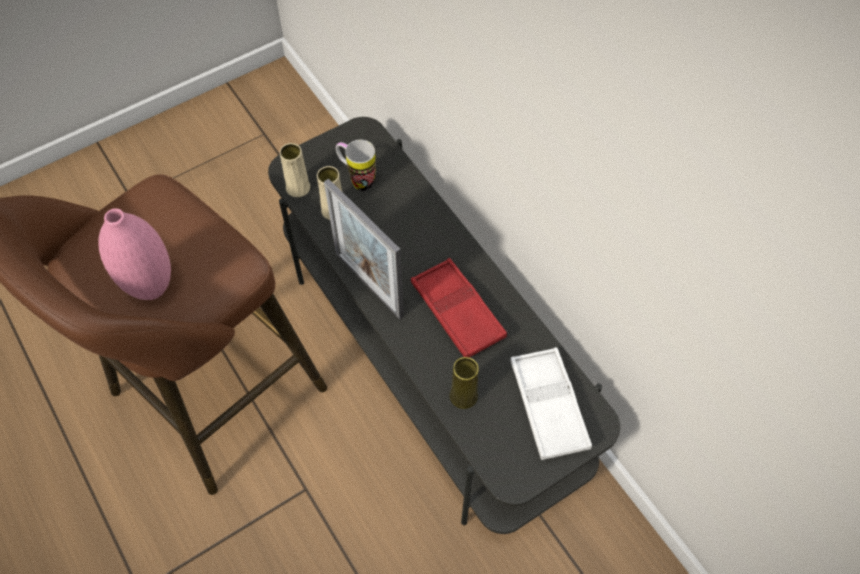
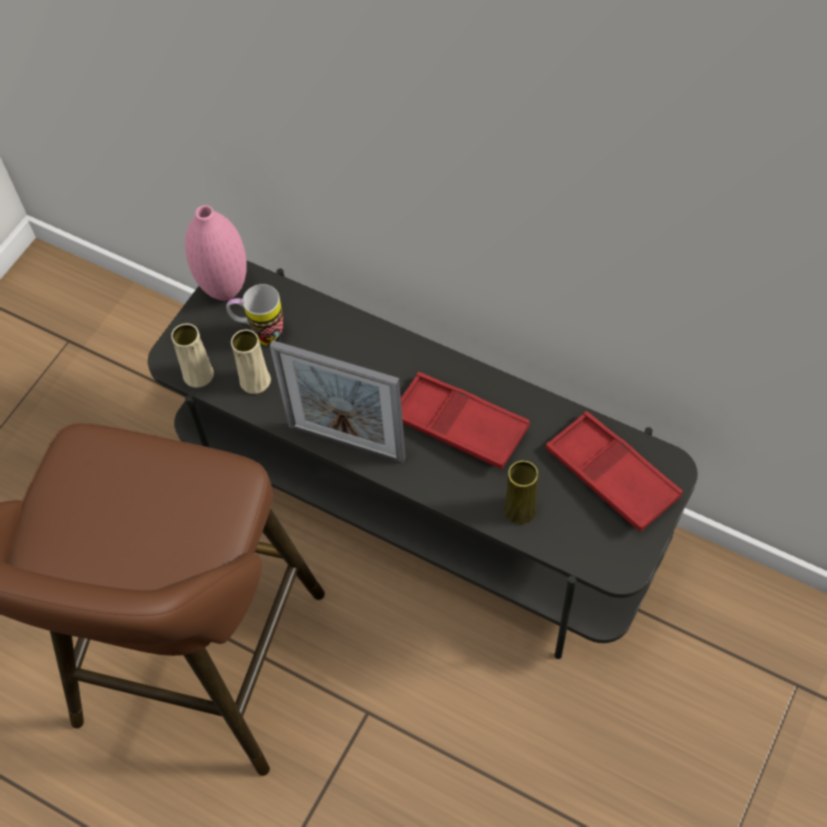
camera: 25 degrees left, 0 degrees up
pink vase [98,209,171,300] -> pink vase moved to [185,205,247,301]
white tray [510,347,592,460] -> red tray [546,411,683,532]

